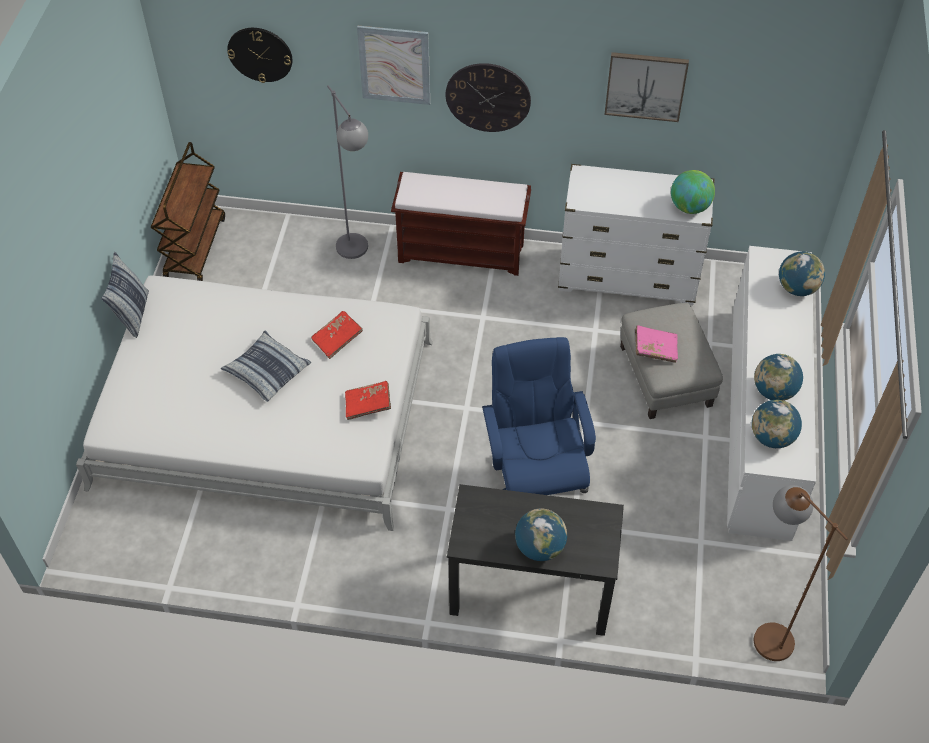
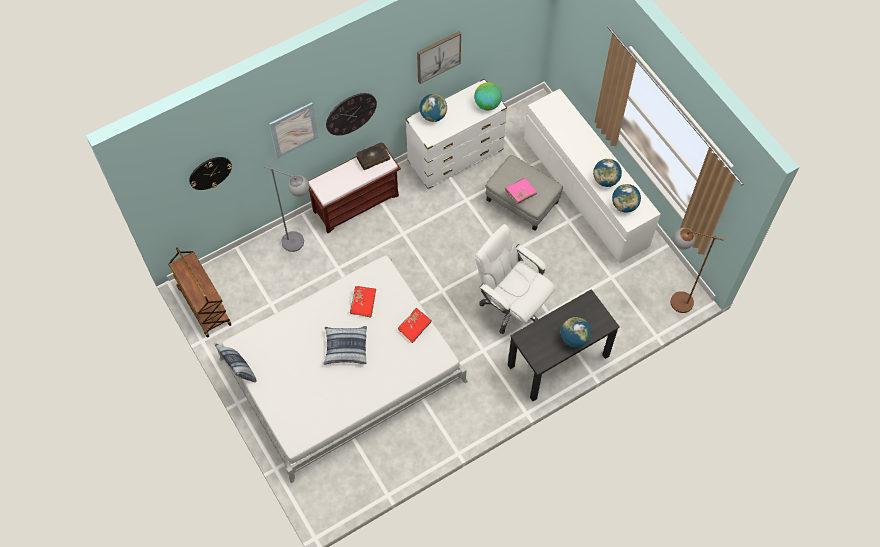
camera: 40 degrees left, 10 degrees up
blue office chair [482,337,596,495] -> white office chair [475,224,555,334]
globe [779,252,825,296] -> globe moved to [420,94,447,122]
none -> book [356,142,390,170]

